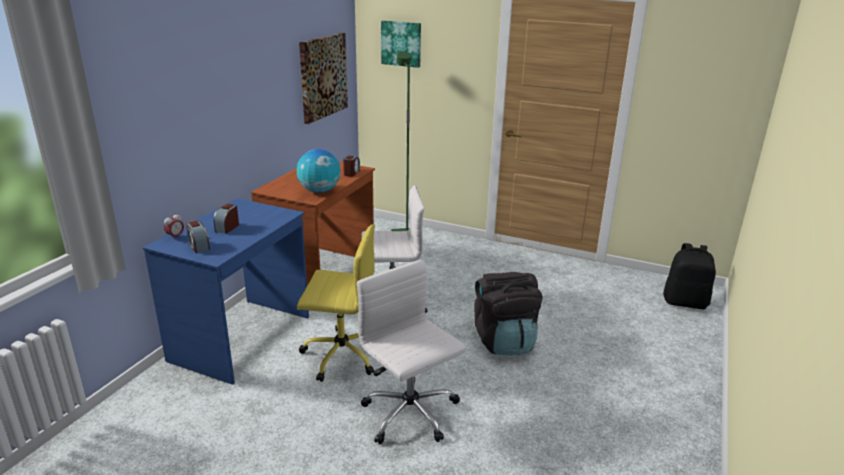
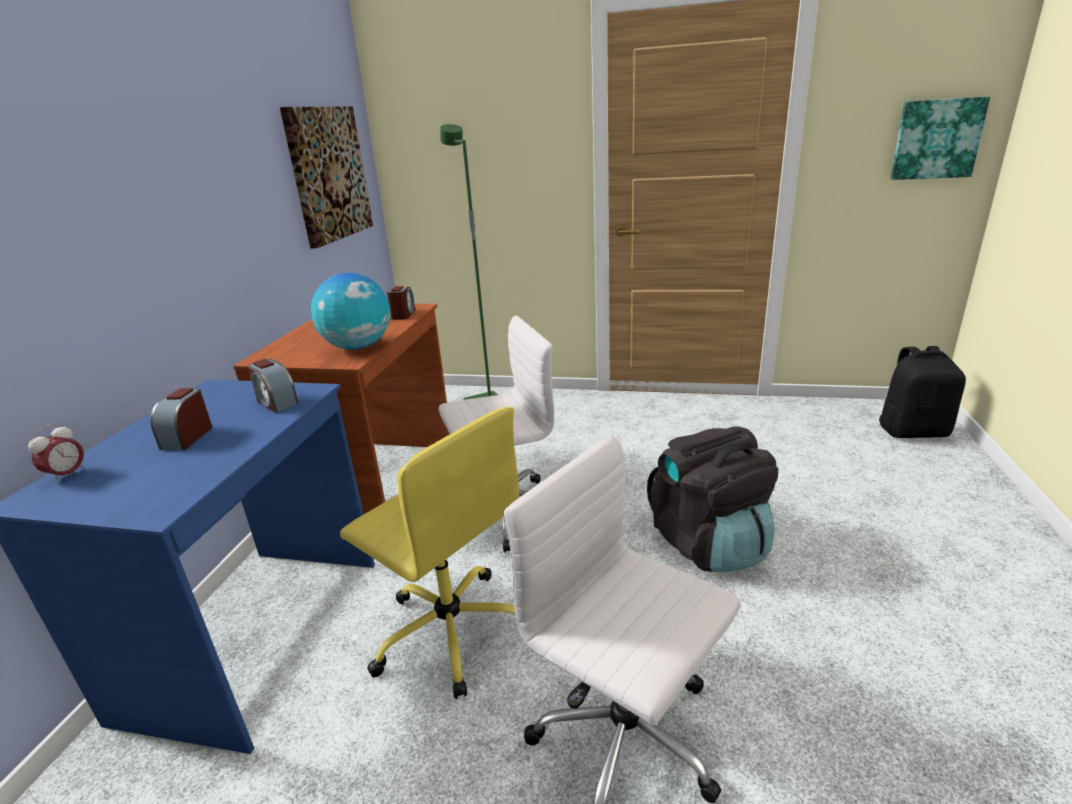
camera: 10 degrees left, 0 degrees up
alarm clock [186,221,210,253] -> alarm clock moved to [248,359,299,413]
yellow office chair [297,224,375,382] -> yellow office chair turned 45 degrees clockwise [340,407,519,699]
picture [381,20,421,68] -> picture moved to [890,97,990,180]

